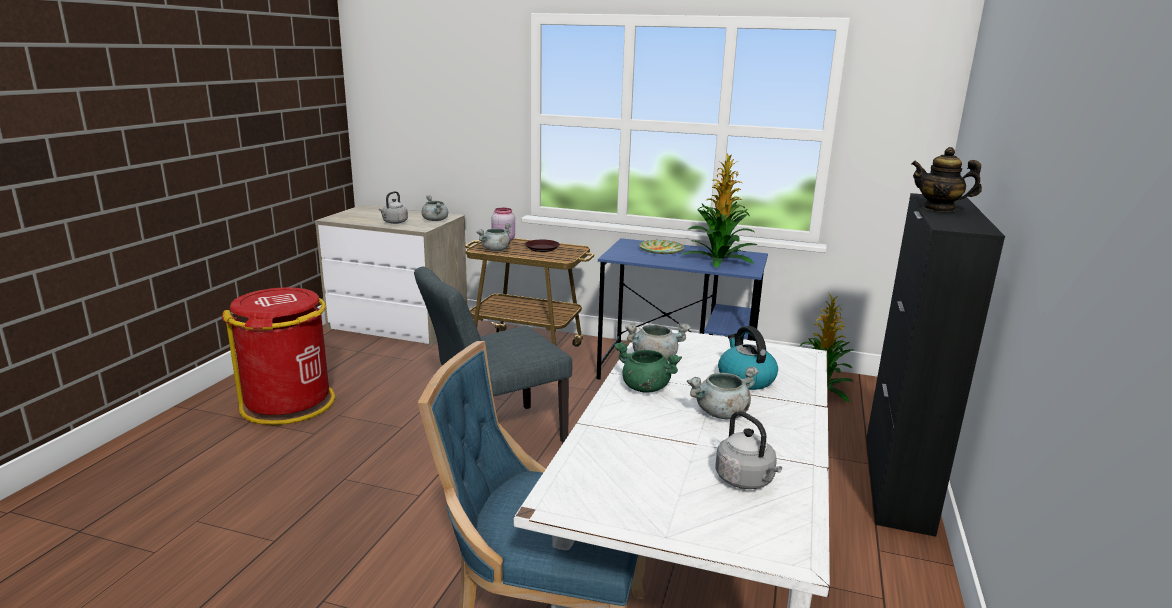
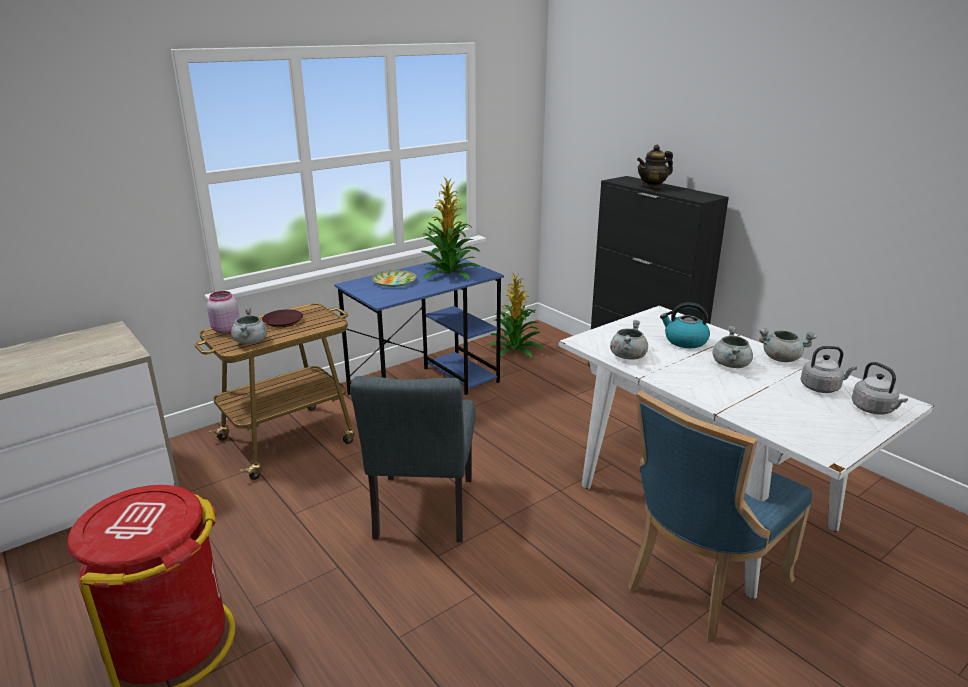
camera: 55 degrees left, 5 degrees up
grey kettle [379,191,408,224] -> grey kettle moved to [852,362,908,415]
grey cooking pot [421,195,448,221] -> grey cooking pot moved to [759,328,817,362]
green cooking pot [614,342,682,393] -> none

